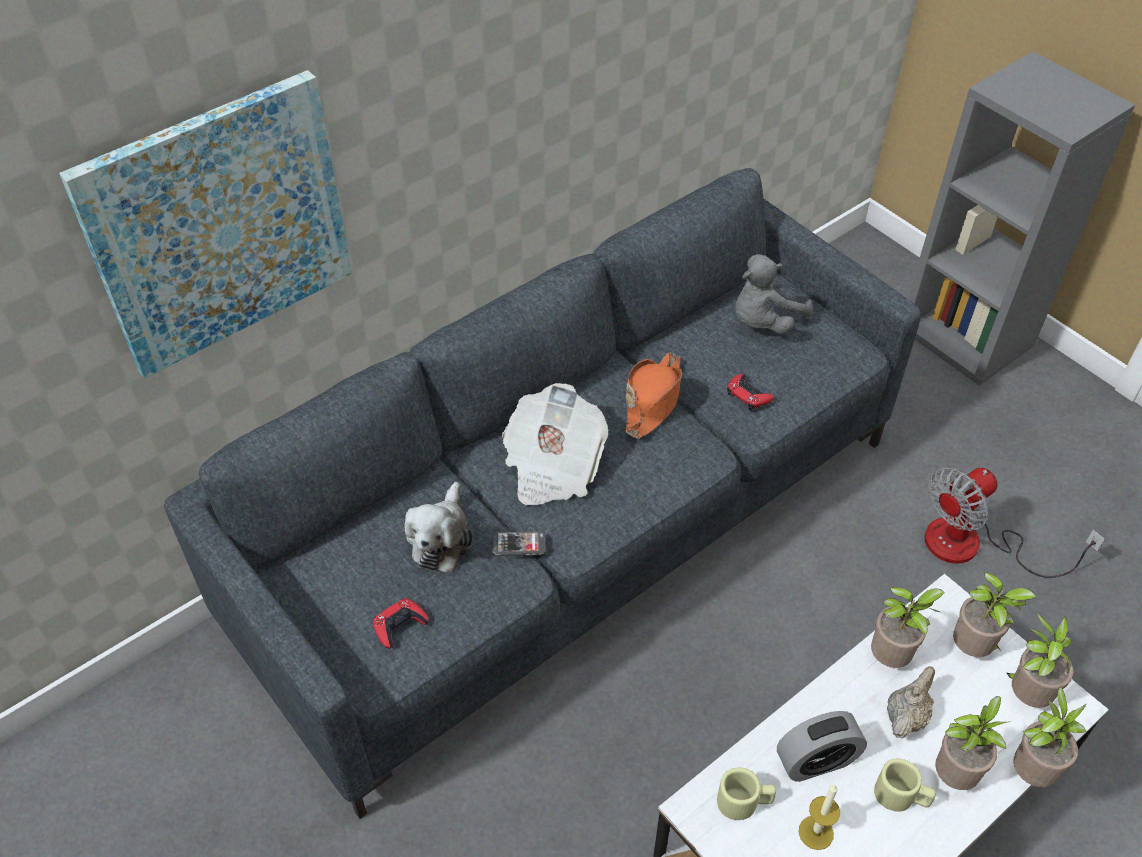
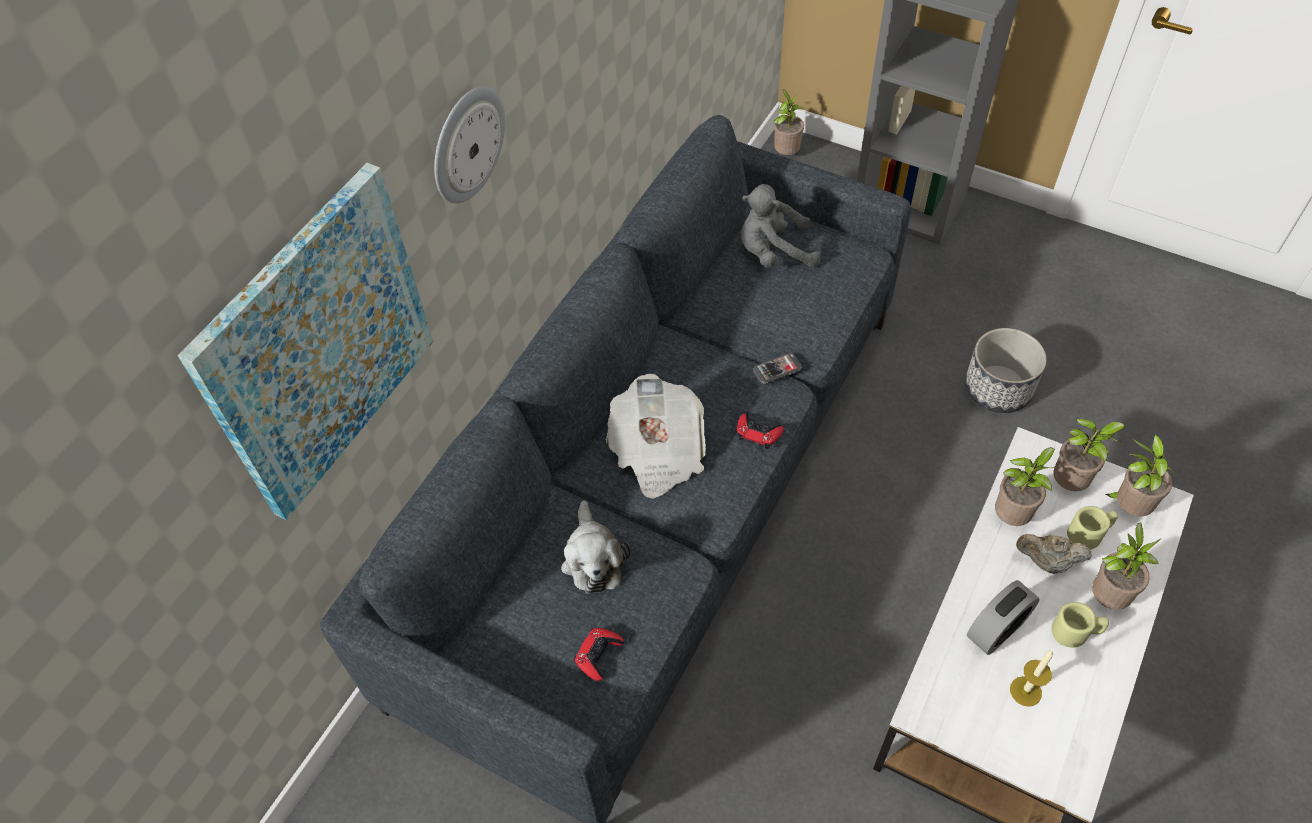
camera: 20 degrees left, 5 degrees up
phone [492,531,546,556] -> phone moved to [753,353,802,384]
orange hat [626,352,682,438] -> none
beige mug [717,768,776,820] -> beige mug moved to [1067,506,1118,550]
red game controller [727,374,774,411] -> red game controller moved to [737,413,784,449]
grey plush toy [735,254,813,335] -> grey plush toy turned 60 degrees clockwise [741,184,820,268]
beige teapot [887,666,935,739] -> beige teapot turned 90 degrees counterclockwise [1016,534,1092,574]
fan [925,468,1105,578] -> planter [965,328,1047,413]
potted plant [1014,687,1087,787] -> potted plant moved to [773,89,804,155]
none -> wall clock [434,86,505,203]

